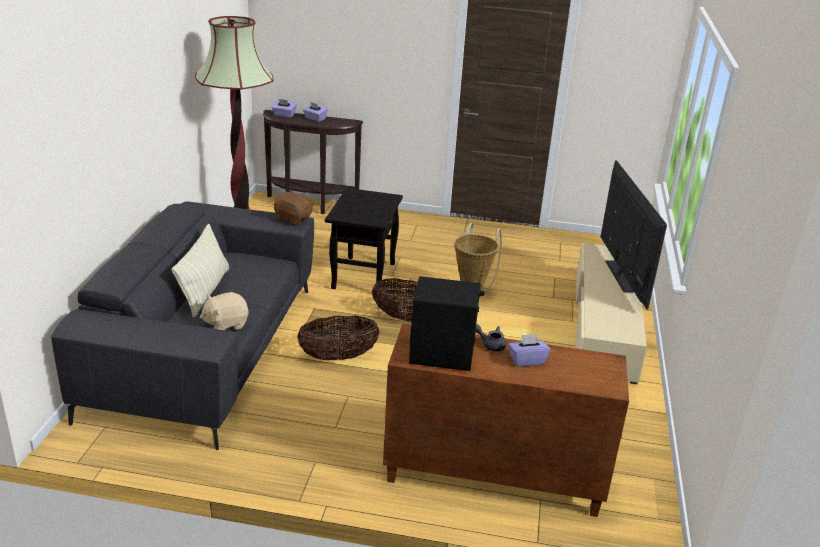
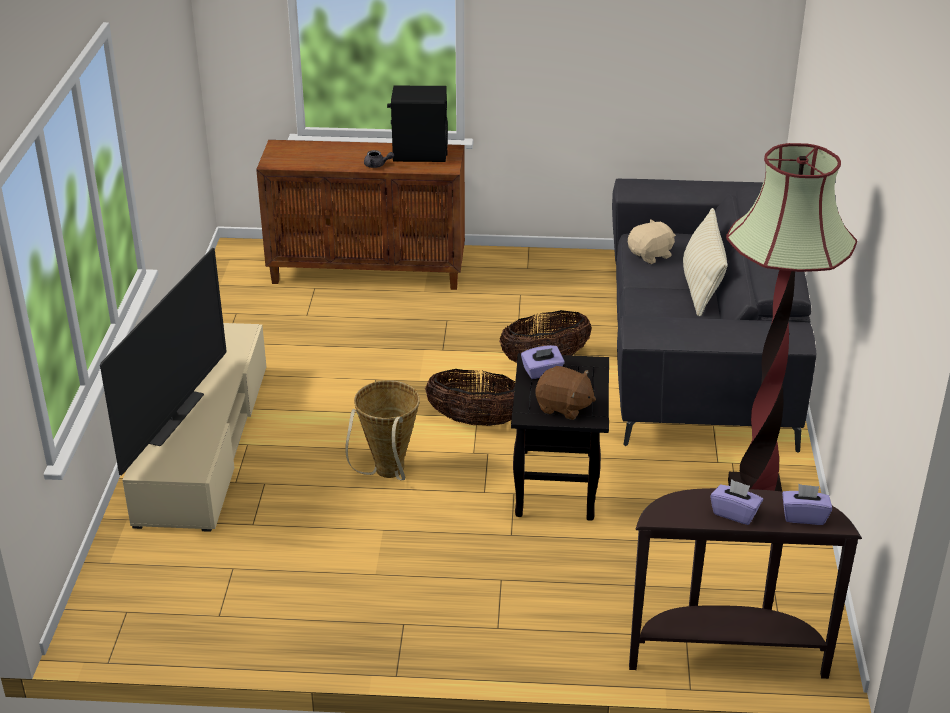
camera: 175 degrees right, 5 degrees up
brown plush toy [274,191,313,226] -> brown plush toy moved to [535,366,596,420]
purple tissue box [508,334,551,367] -> purple tissue box moved to [521,345,565,379]
television [601,160,667,309] -> television turned 150 degrees counterclockwise [100,248,226,475]

